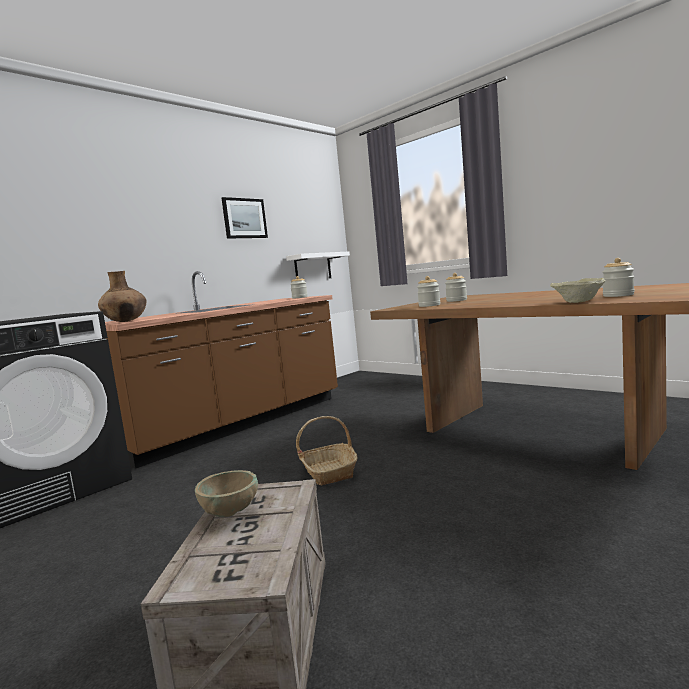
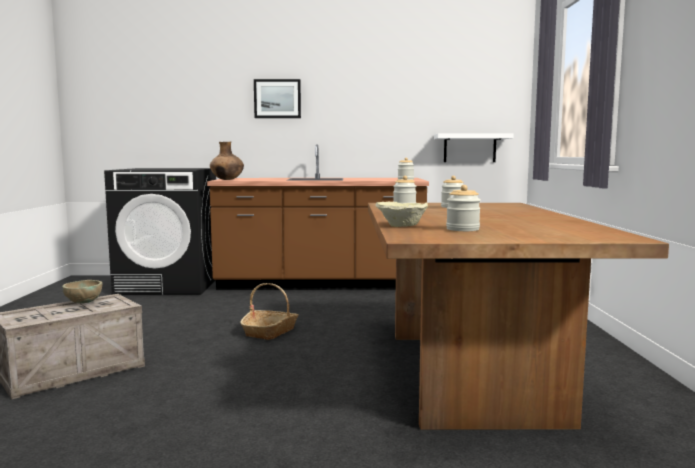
camera: 45 degrees right, 0 degrees up
picture [222,197,268,239] -> picture moved to [254,79,301,118]

